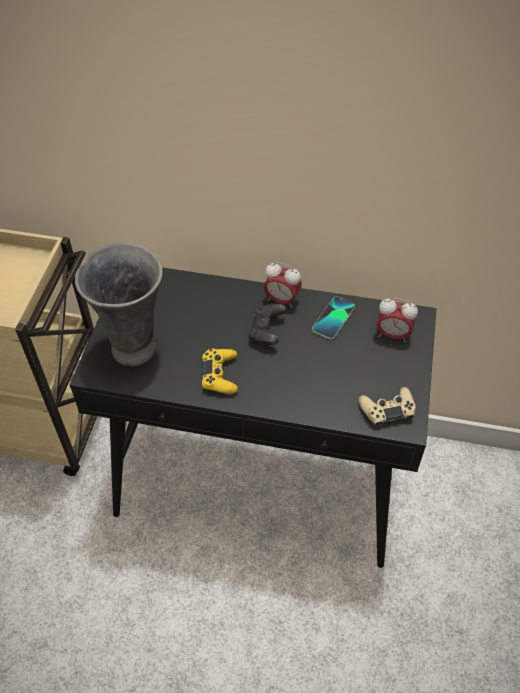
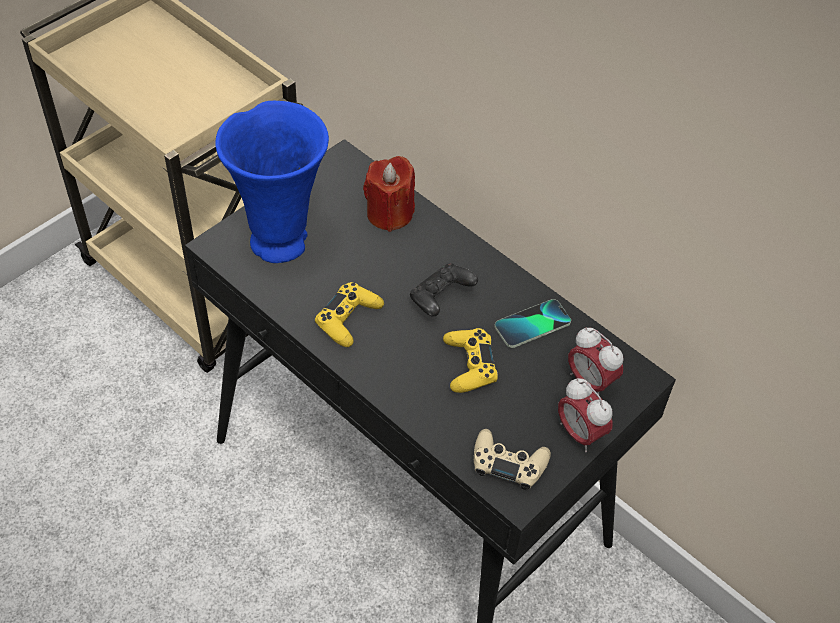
camera: 30 degrees right, 0 degrees up
grey vase [75,242,163,367] -> blue vase [215,101,329,263]
alarm clock [263,262,302,308] -> alarm clock moved to [558,378,613,452]
none -> red candle [363,156,415,232]
none -> yellow game controller [443,328,498,393]

